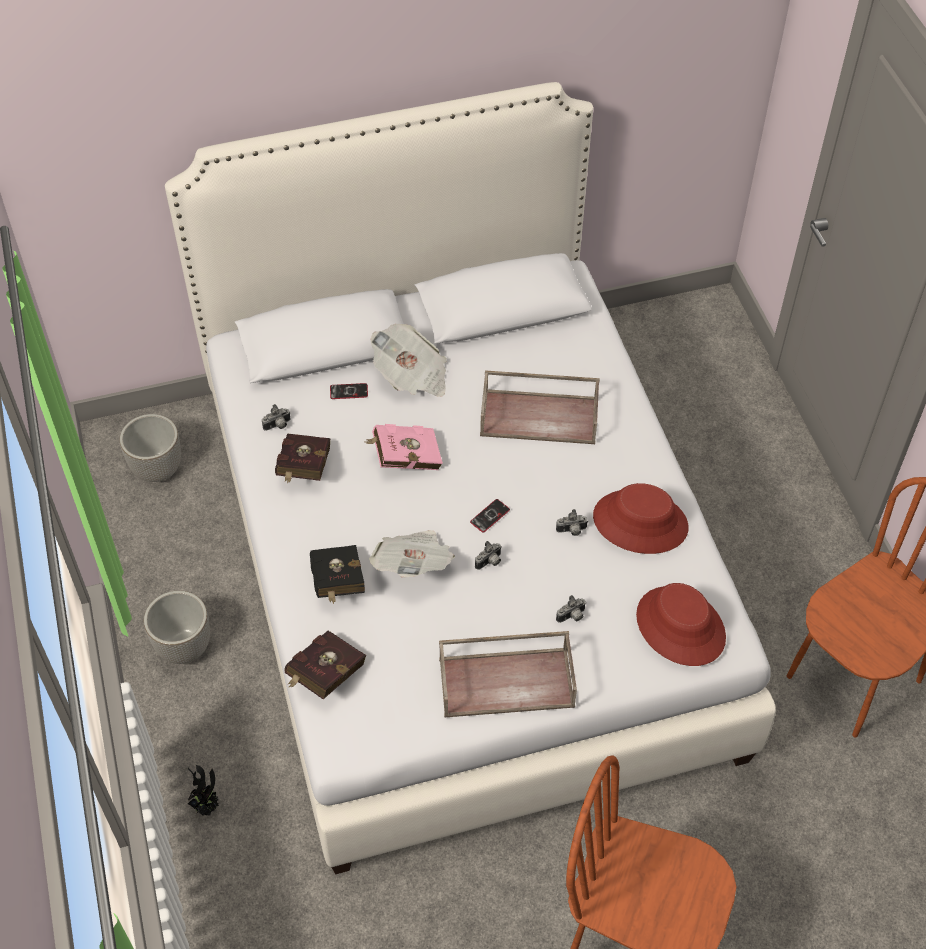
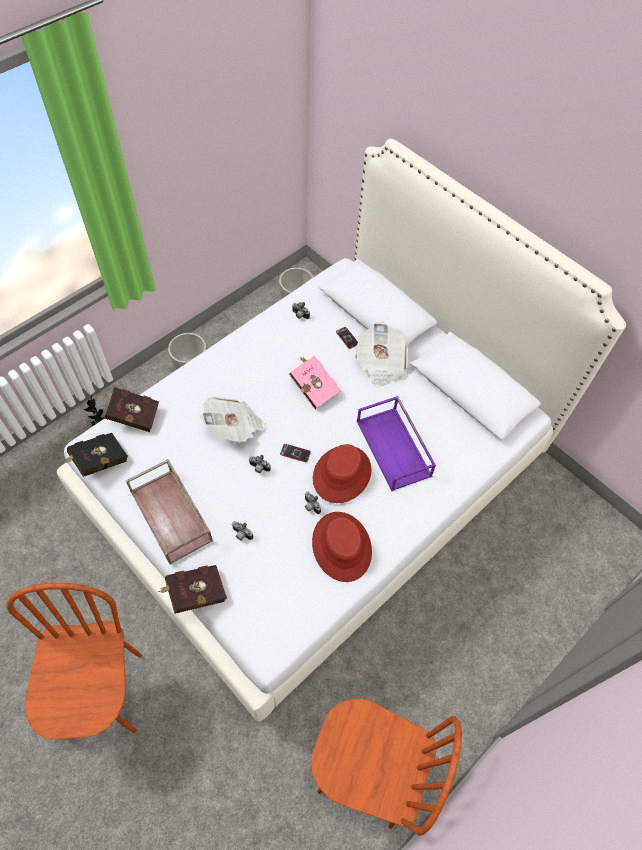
camera: 60 degrees right, 5 degrees up
red book [275,434,330,483] -> red book moved to [158,565,227,614]
black book [310,545,365,604] -> black book moved to [63,433,128,477]
brown tray [480,371,600,444] -> purple tray [357,396,436,491]
red hat [636,583,726,666] -> red hat moved to [313,444,371,503]

